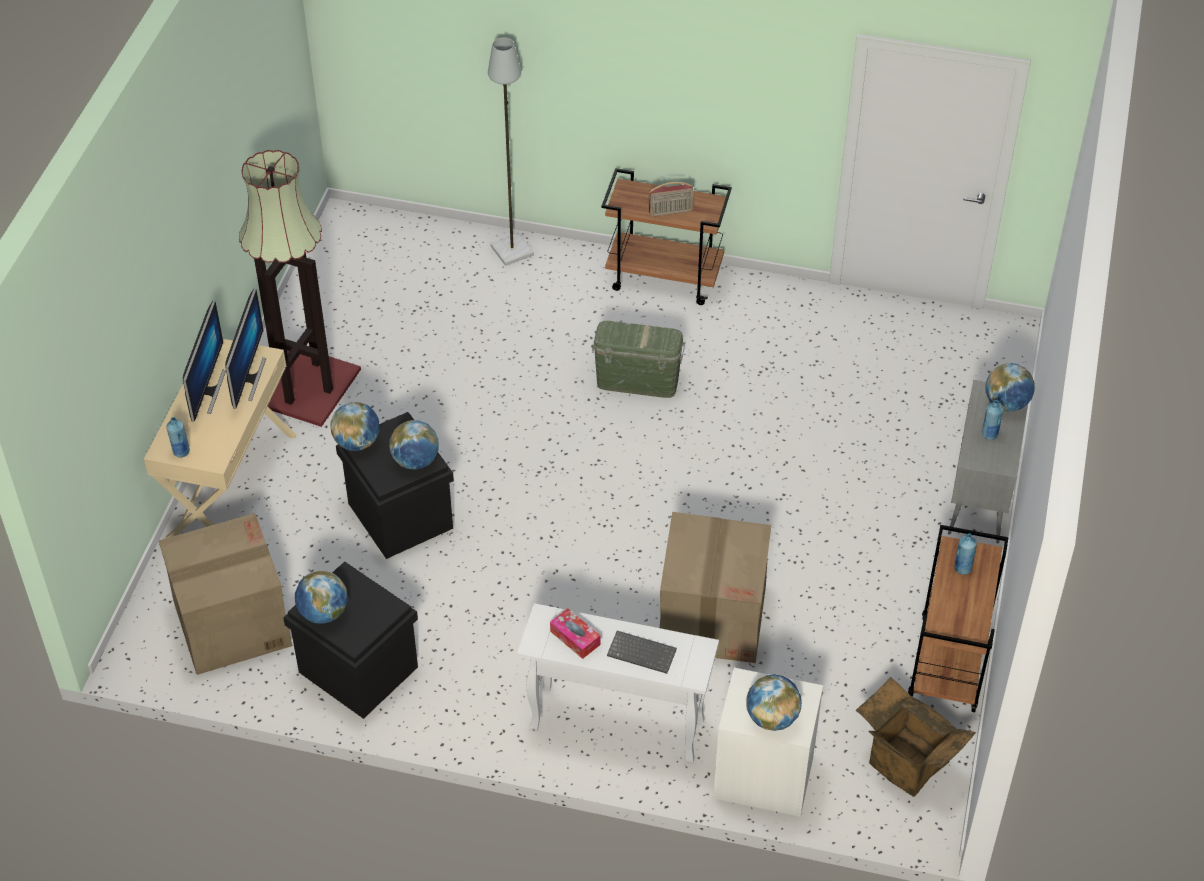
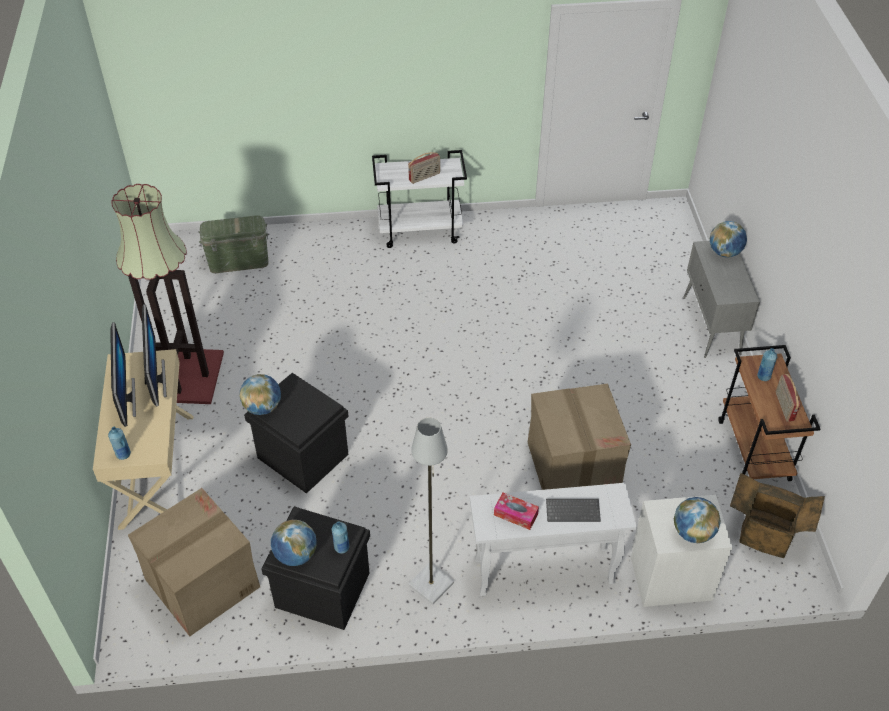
camera: 20 degrees left, 0 degrees up
globe [389,420,439,469] -> none
grey floor lamp [488,37,534,266] -> grey floor lamp moved to [408,418,454,605]
green storage box [591,321,685,398] -> green storage box moved to [199,216,269,273]
brown cart [602,168,732,305] -> white cart [372,150,467,248]
blue bottle [982,400,1003,440] -> blue bottle moved to [332,521,349,554]
none -> radio [776,374,800,422]

